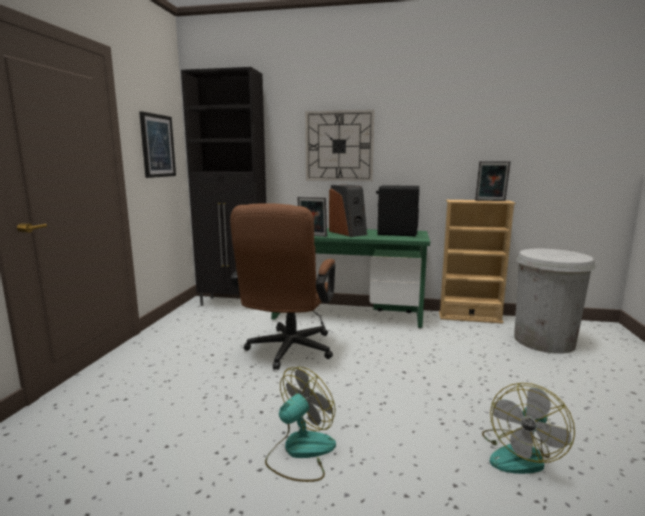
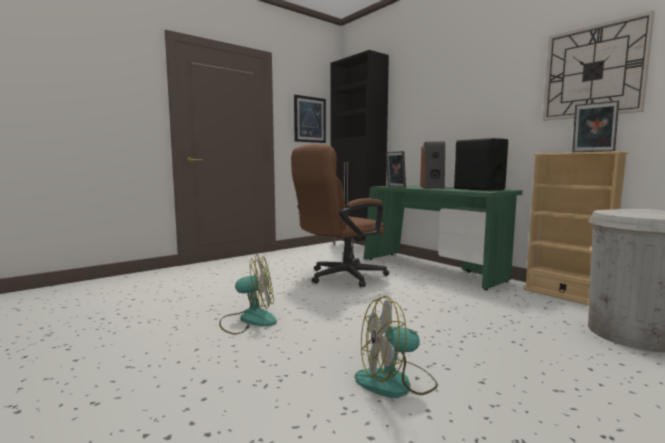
camera: 40 degrees right, 5 degrees down
wall clock [305,110,374,181] -> wall clock moved to [543,10,655,121]

